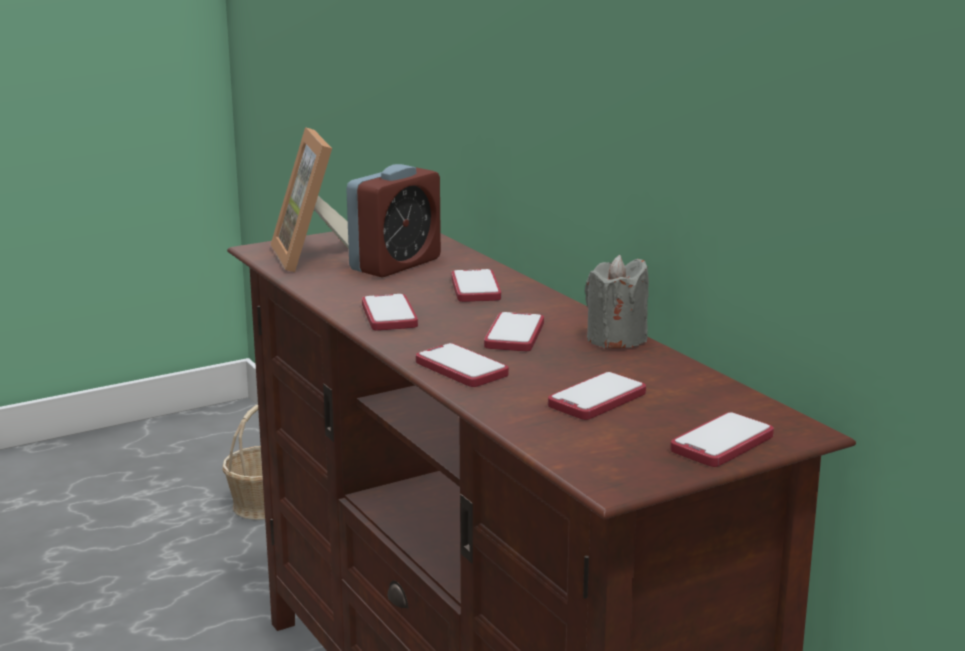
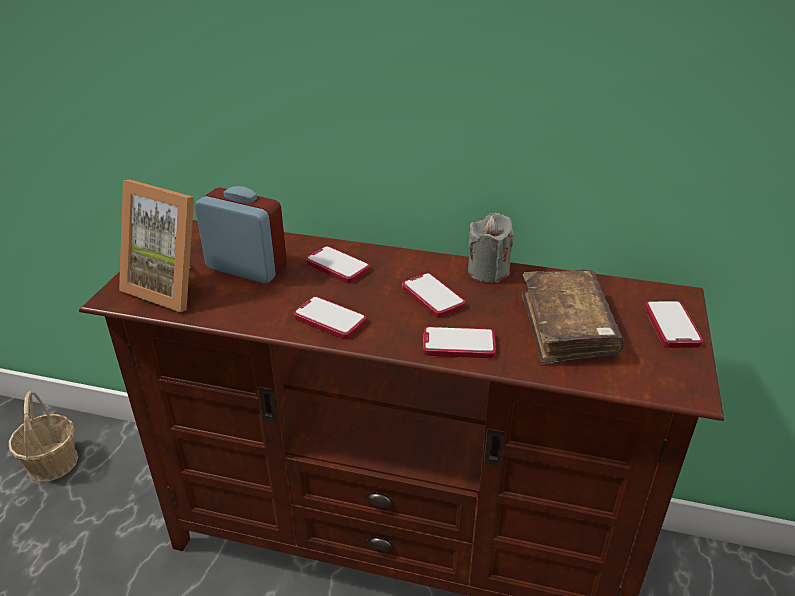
camera: 45 degrees left, 15 degrees up
alarm clock [346,164,441,278] -> alarm clock turned 60 degrees counterclockwise [195,186,287,283]
phone [548,372,646,420] -> brown book [522,270,624,364]

